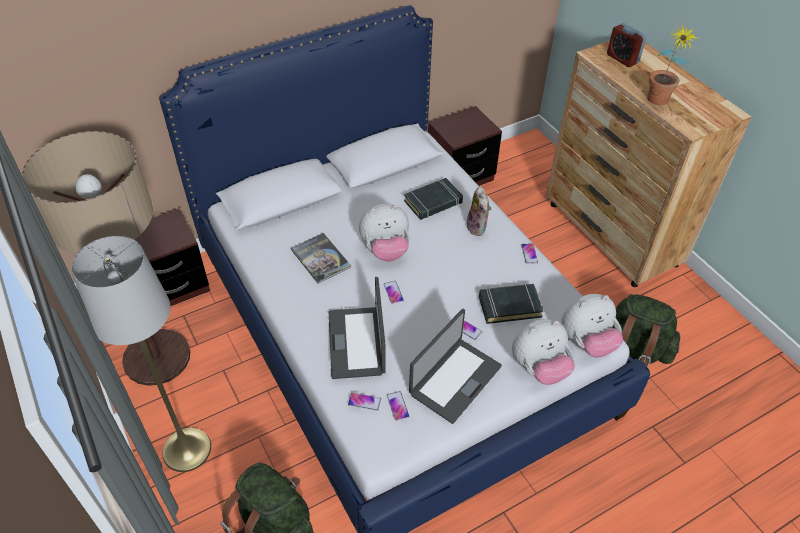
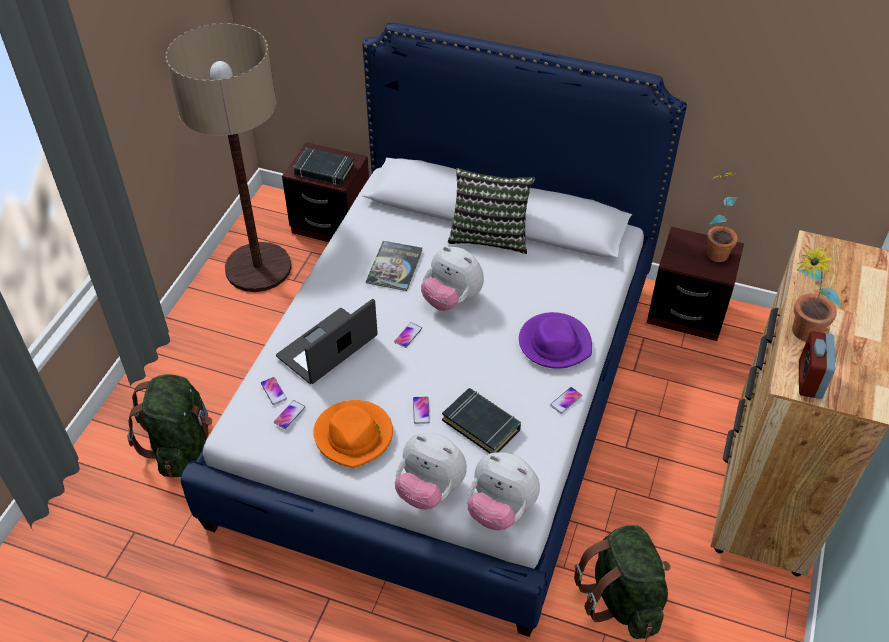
camera: 50 degrees right, 0 degrees up
grey floor lamp [72,236,211,472] -> none
black book [404,178,463,220] -> black book moved to [294,148,355,185]
laptop [409,309,502,424] -> orange hat [313,400,393,468]
plush toy [467,186,492,236] -> purple hat [519,312,592,369]
alarm clock [607,23,646,67] -> alarm clock moved to [799,331,835,399]
none -> pillow [448,168,535,254]
none -> potted plant [707,172,738,262]

